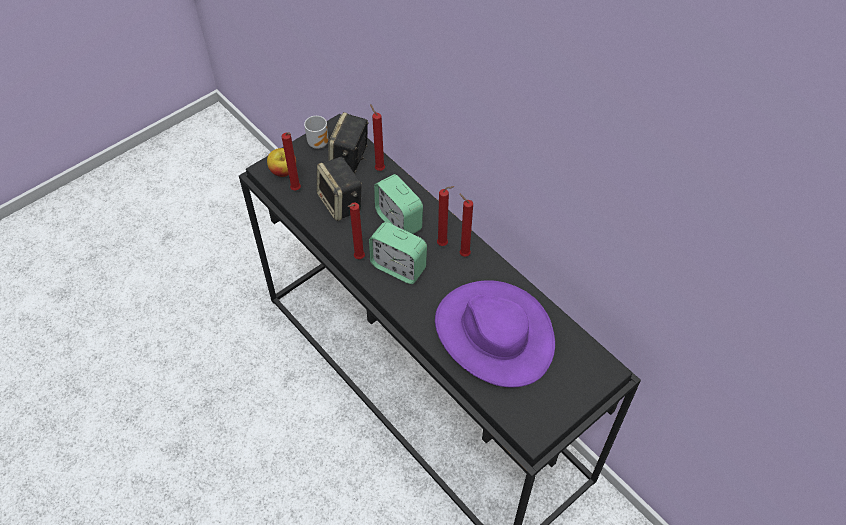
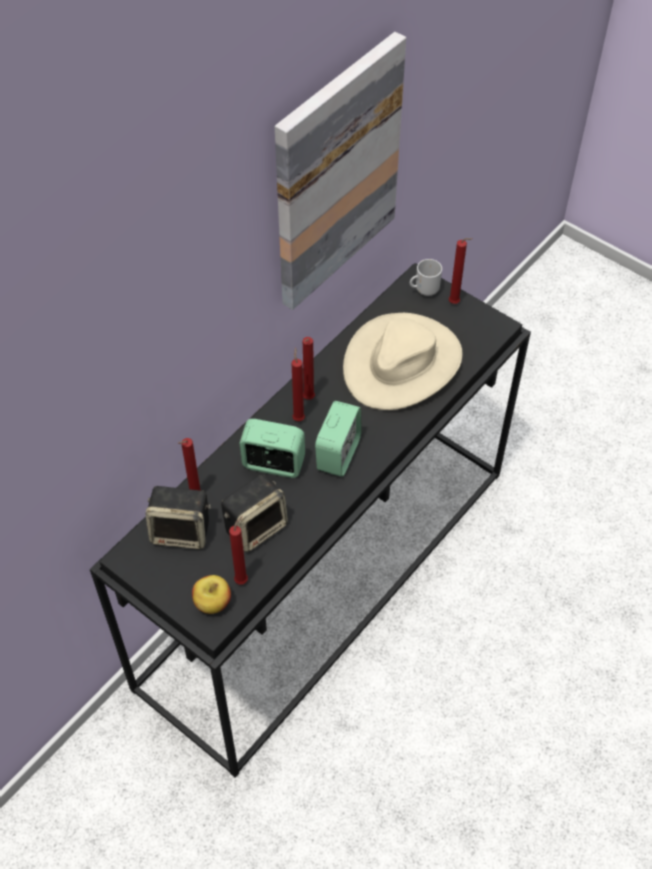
camera: 100 degrees left, 0 degrees up
mug [304,116,328,149] -> mug moved to [410,259,442,296]
red candle [348,203,365,259] -> red candle moved to [449,238,473,304]
alarm clock [374,174,423,234] -> alarm clock turned 120 degrees counterclockwise [239,419,305,478]
purple hat [435,280,555,388] -> beige hat [343,313,463,410]
none -> picture [275,32,406,310]

